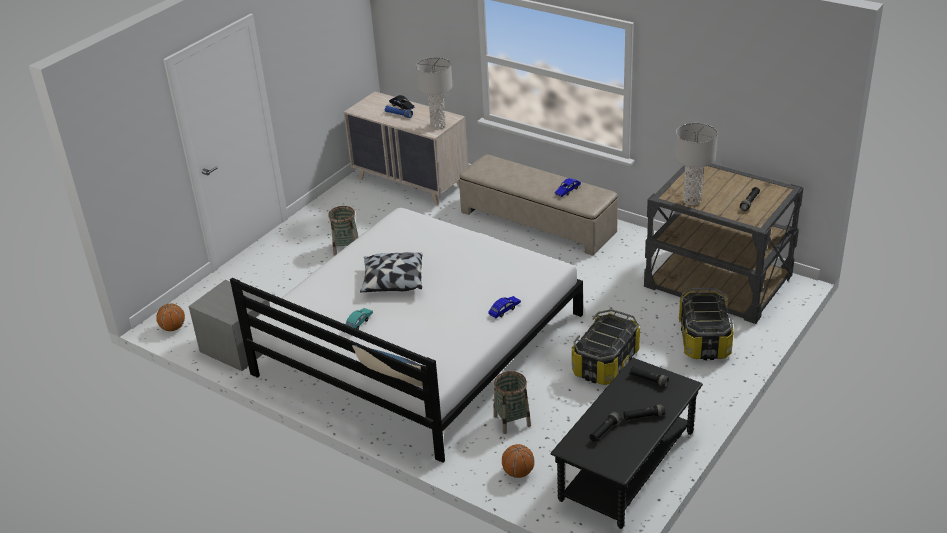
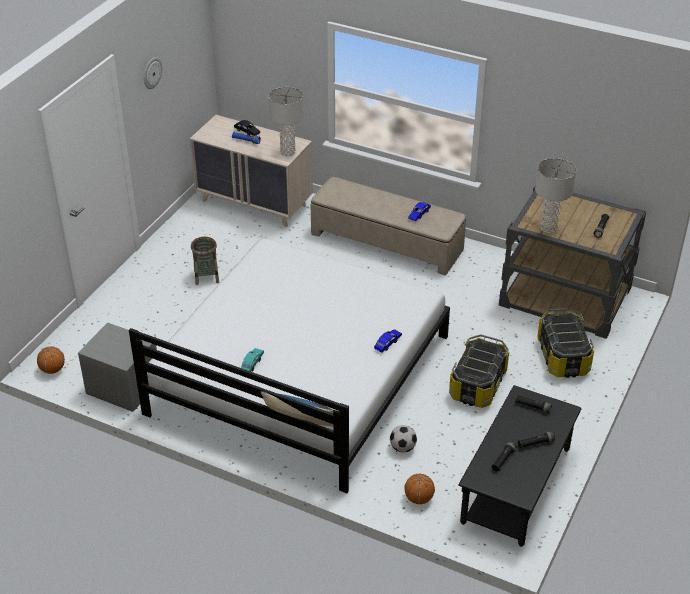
camera: 10 degrees left, 5 degrees up
pillow [360,252,423,292] -> none
basket [493,371,531,434] -> football [390,425,417,452]
none -> wall clock [144,57,162,89]

